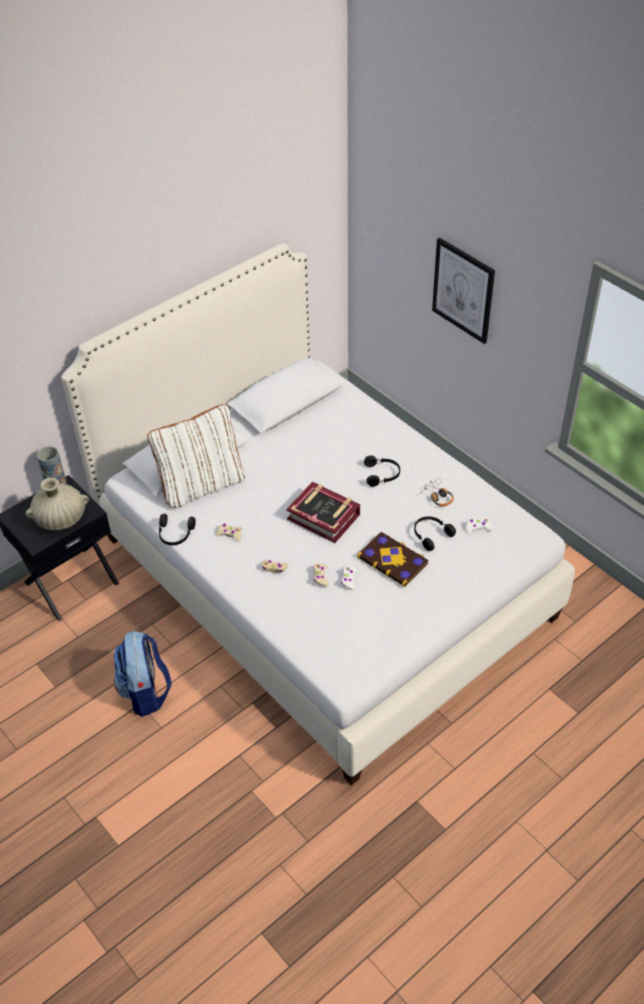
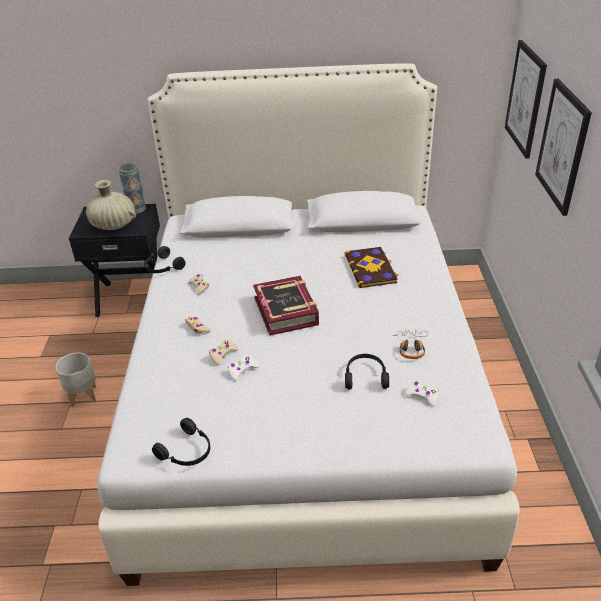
camera: 40 degrees right, 10 degrees down
backpack [114,631,172,717] -> grey planter [56,352,96,407]
white pillow [147,404,245,508] -> none
book [357,532,429,587] -> book moved to [345,247,399,288]
black headphones [364,455,400,487] -> black headphones moved to [152,418,210,466]
none -> picture [505,40,547,159]

